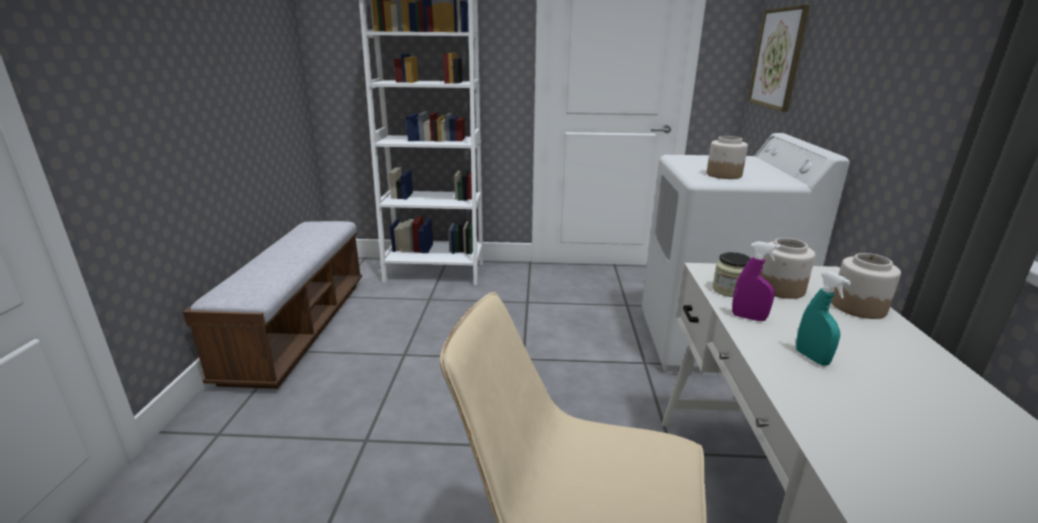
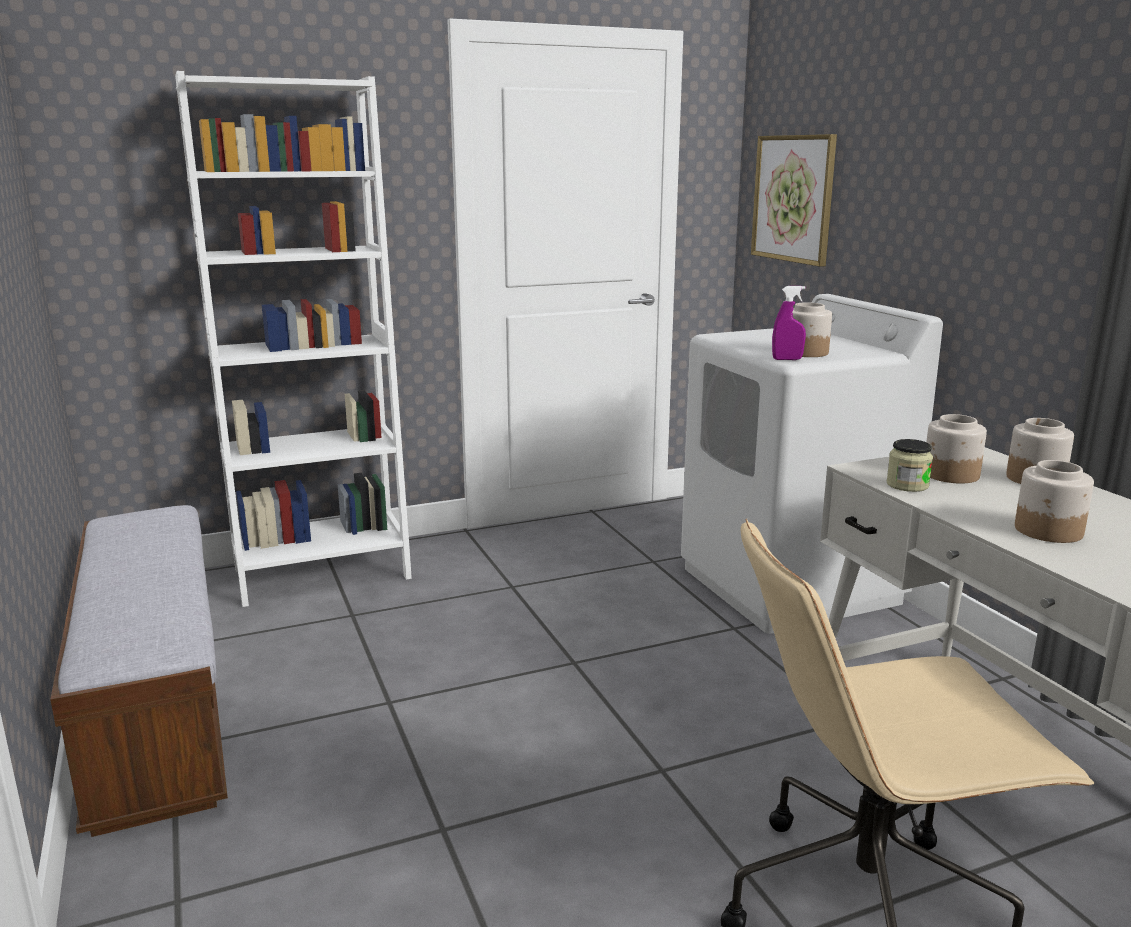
camera: 25 degrees left, 5 degrees down
purple spray bottle [732,241,780,321] -> purple spray bottle moved to [772,286,806,360]
turquoise spray bottle [796,271,851,366] -> jar [1015,460,1094,543]

